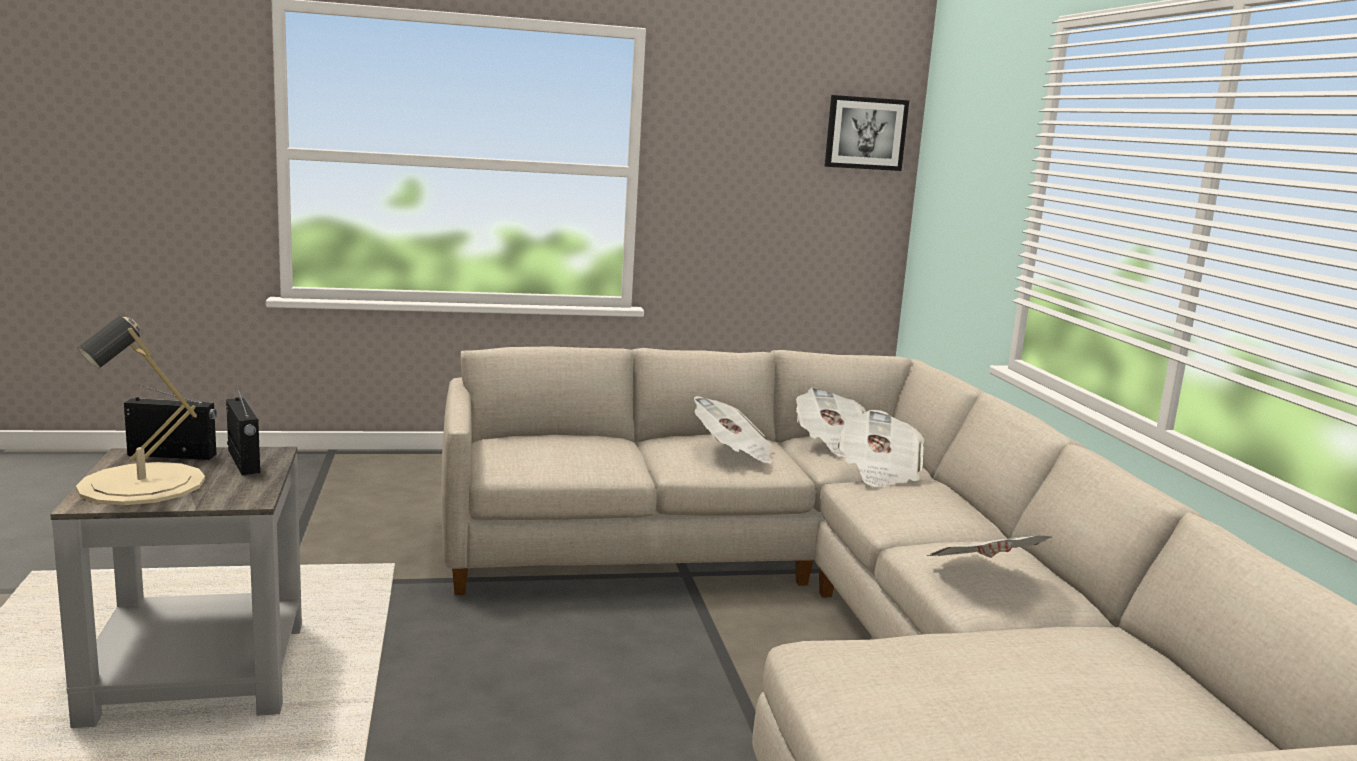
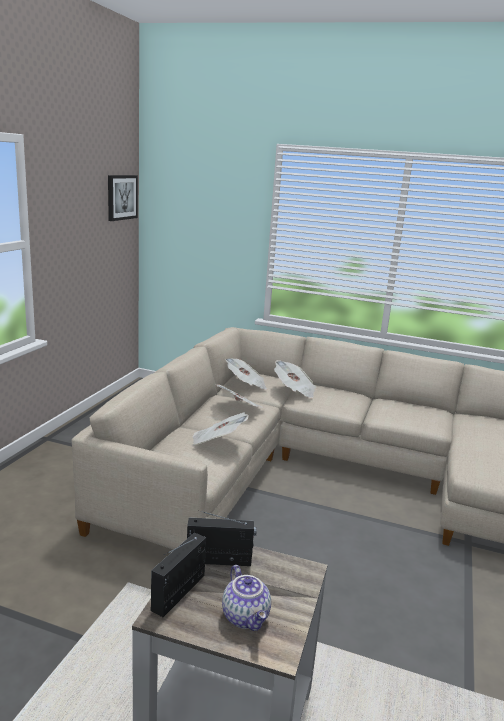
camera: 60 degrees left, 5 degrees up
beige table lamp [76,316,205,505] -> teapot [222,565,271,631]
newspaper [926,535,1052,558] -> newspaper moved to [193,412,249,445]

